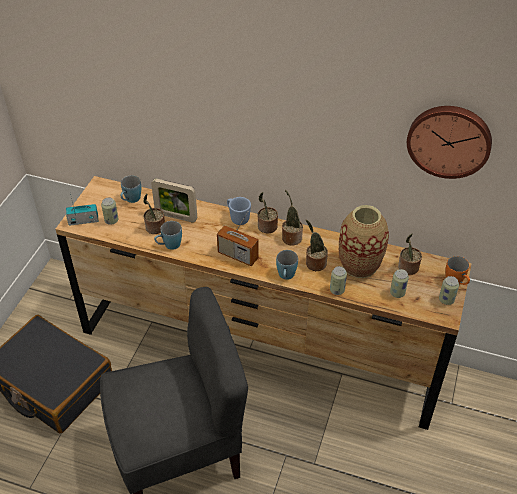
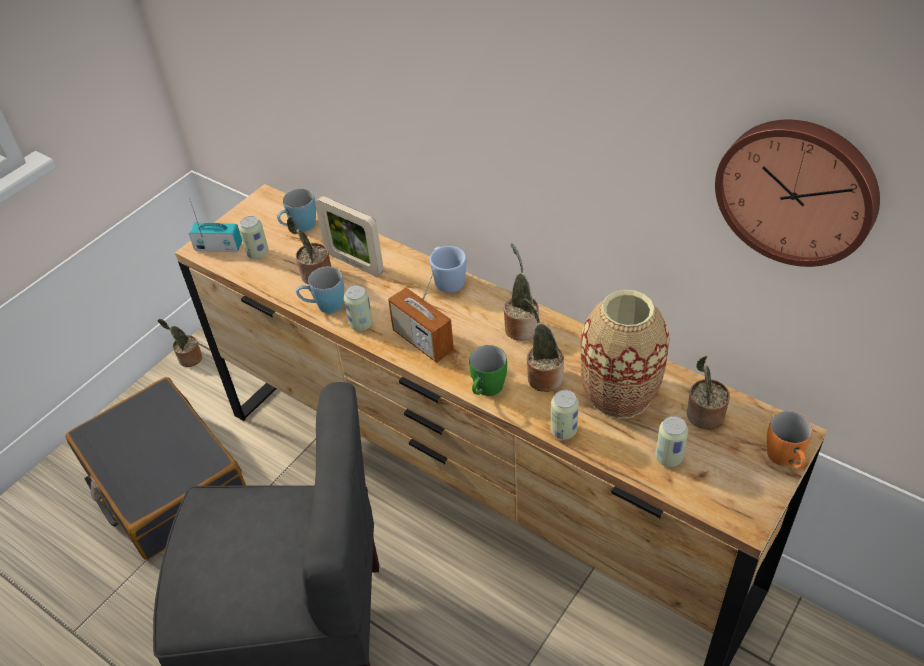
camera: 20 degrees right, 0 degrees up
potted plant [258,192,278,233] -> potted plant moved to [157,319,202,367]
blue mug [276,250,298,280] -> green mug [469,345,507,396]
can [439,276,459,305] -> can moved to [344,285,373,331]

